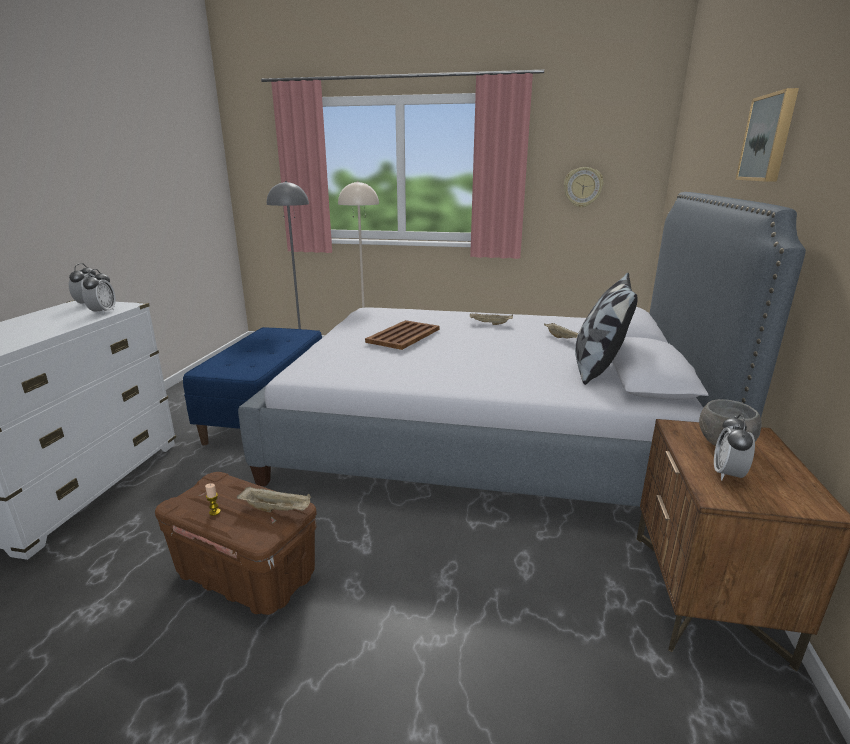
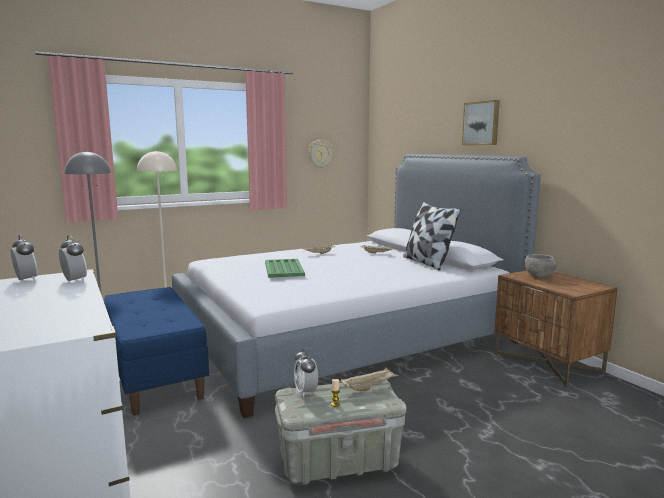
camera: 40 degrees left, 10 degrees down
brown storage box [155,472,317,615] -> grey storage box [275,380,406,485]
brown tray [365,320,440,350] -> green tray [265,259,305,278]
alarm clock [714,414,755,480] -> alarm clock moved to [294,348,318,397]

